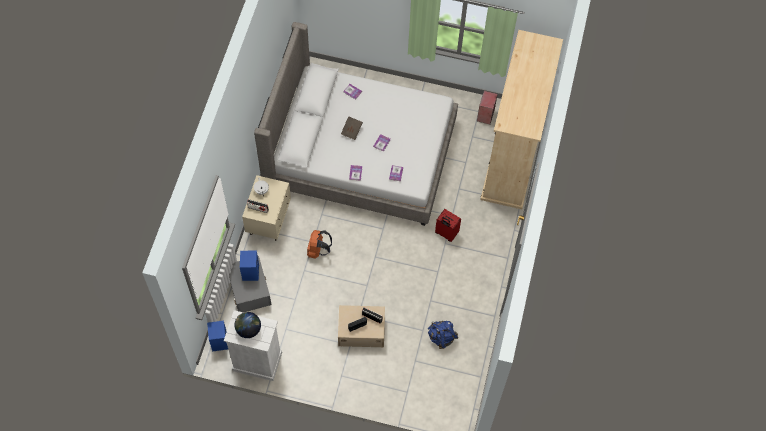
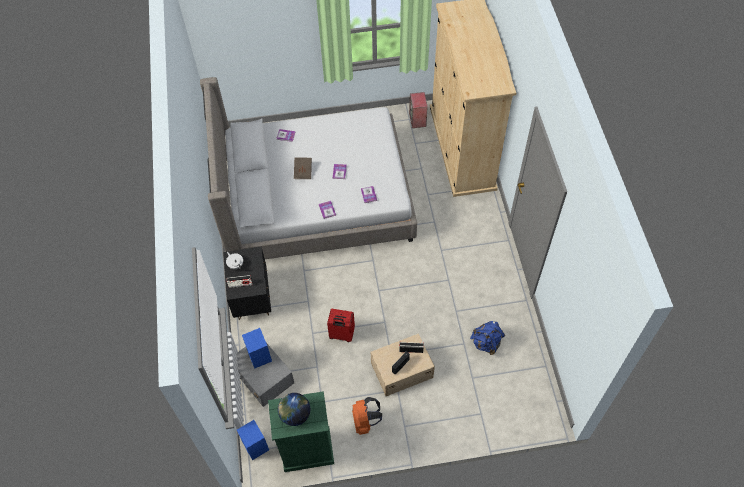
camera: 20 degrees left, 5 degrees down
white dresser [224,310,282,381] -> green dresser [268,391,334,472]
beige nightstand [242,175,291,241] -> black nightstand [223,246,271,320]
orange backpack [307,230,332,259] -> orange backpack moved to [352,397,382,435]
red suitcase [435,209,461,242] -> red suitcase moved to [327,309,355,342]

